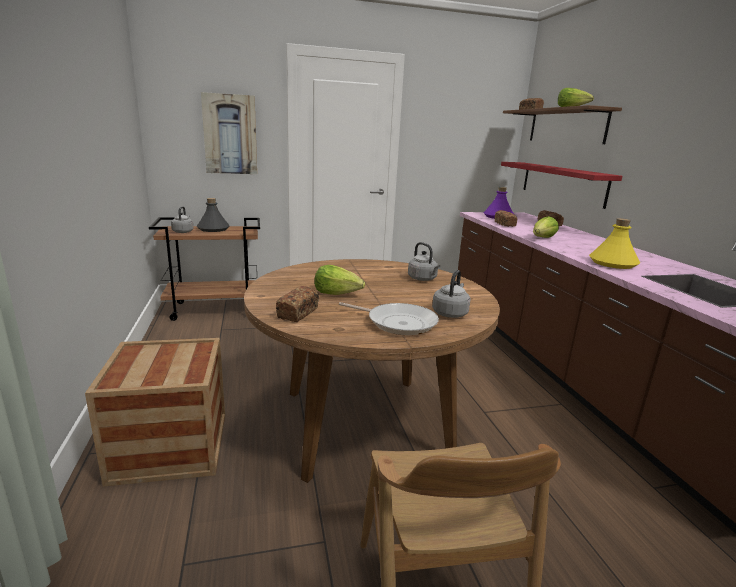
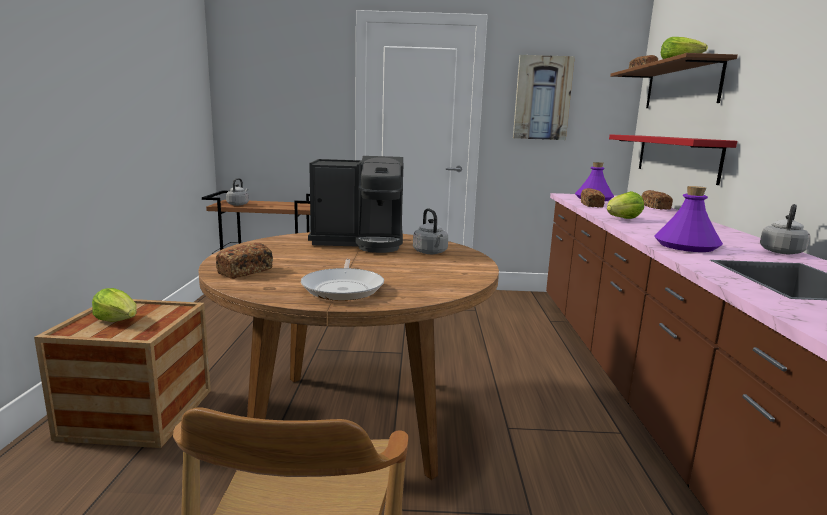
camera: 15 degrees right, 5 degrees down
grey bottle [196,198,230,232] -> none
picture [201,92,257,174] -> picture moved to [513,55,575,140]
lettuce [314,265,365,295] -> lettuce moved to [92,288,137,322]
frying pan [339,302,439,335] -> frying pan turned 45 degrees clockwise [301,259,384,301]
grey kettle [432,270,471,318] -> grey kettle moved to [760,204,810,254]
yellow bottle [589,218,640,269] -> purple bottle [655,186,723,252]
none -> coffee machine [308,156,403,253]

